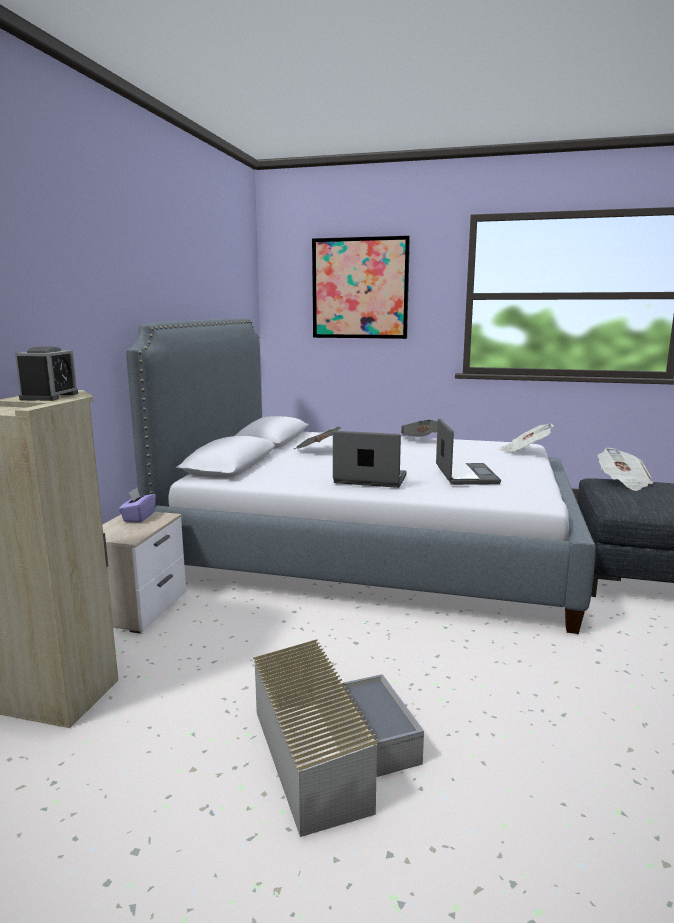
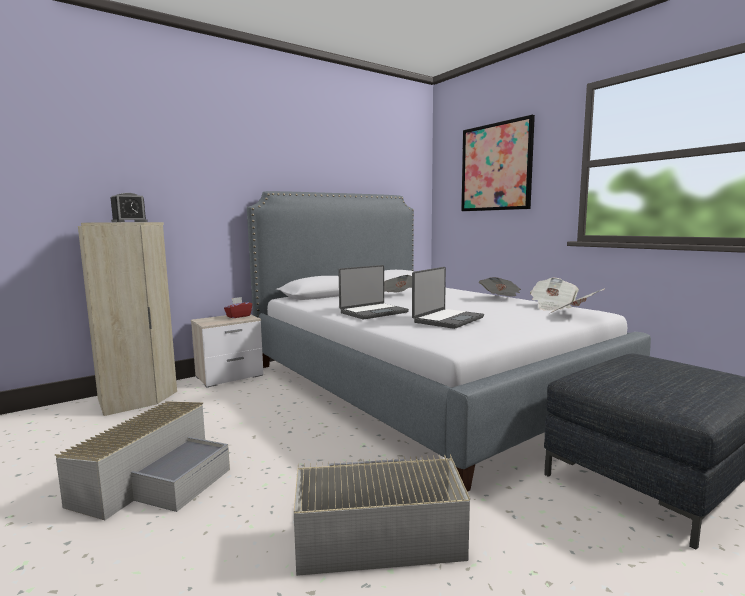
camera: 40 degrees right, 5 degrees down
purple tissue box [119,488,156,522] -> red tissue box [224,297,252,318]
laptop [333,431,407,488] -> laptop turned 90 degrees clockwise [338,265,409,319]
newspaper [598,448,653,491] -> newspaper moved to [530,278,579,311]
none -> grey storage box [294,454,470,576]

